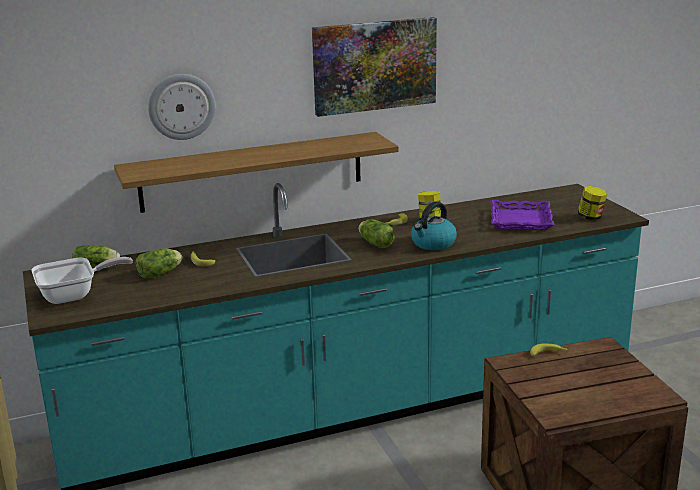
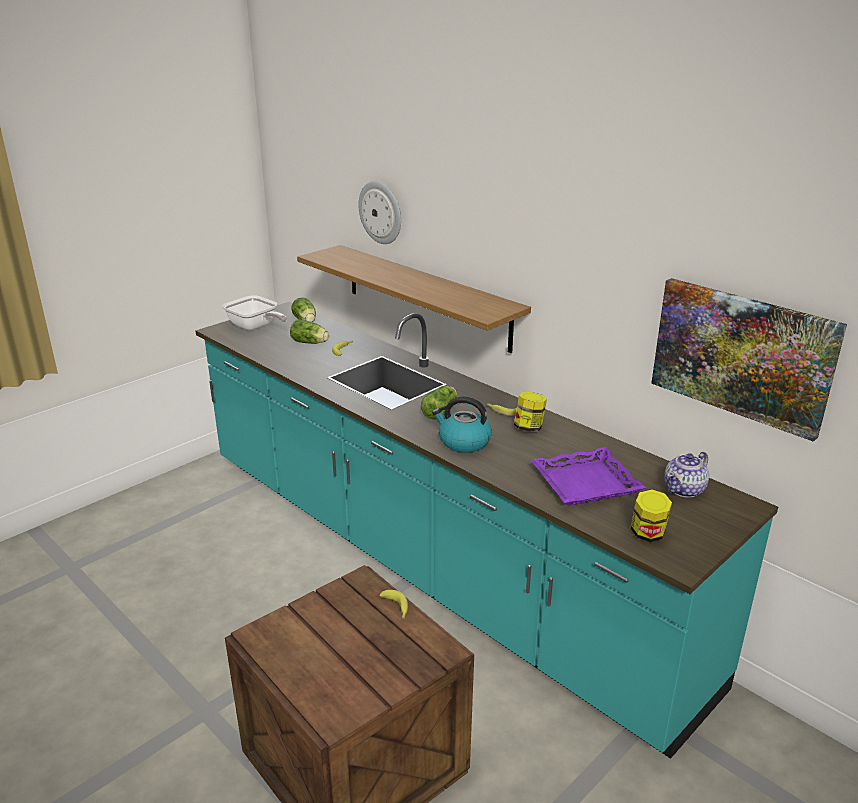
camera: 65 degrees right, 5 degrees up
picture [312,17,437,117] -> picture moved to [651,278,847,442]
none -> teapot [664,452,709,498]

